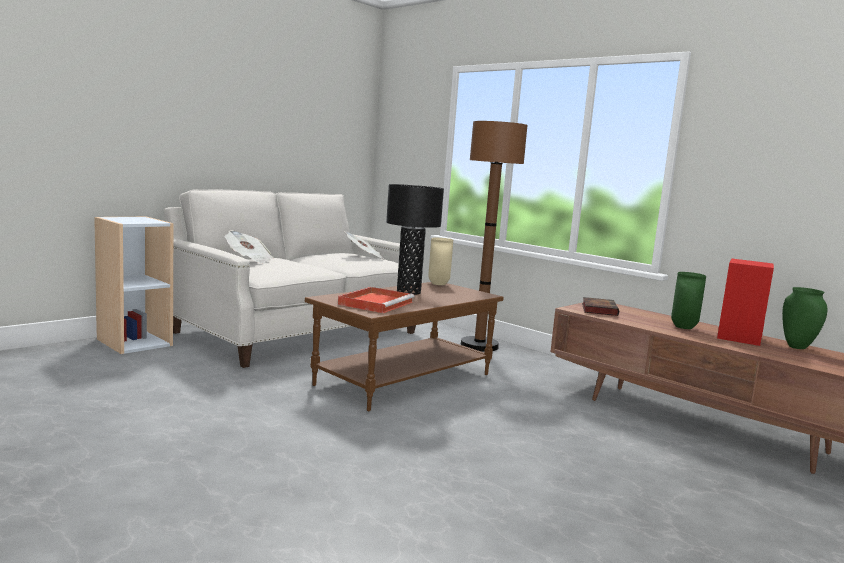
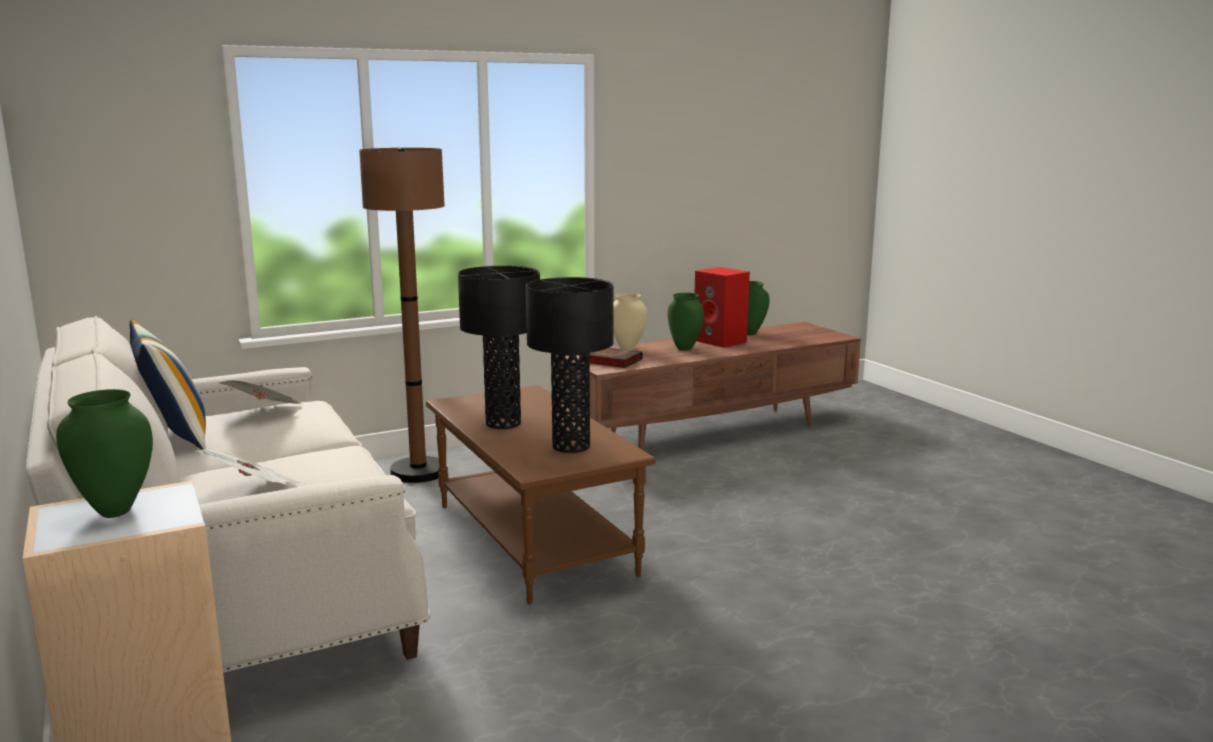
camera: 70 degrees left, 5 degrees up
red tray [338,287,414,313] -> black table lamp [526,277,614,453]
beige vase [428,238,453,285] -> beige vase moved to [613,293,647,350]
none -> green vase [56,389,153,518]
none -> pillow [130,320,206,449]

